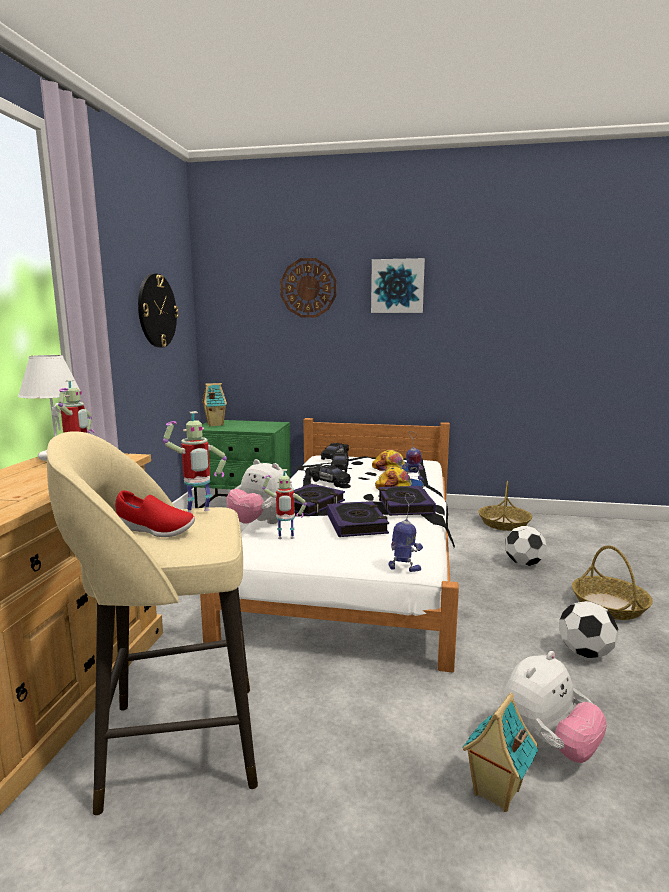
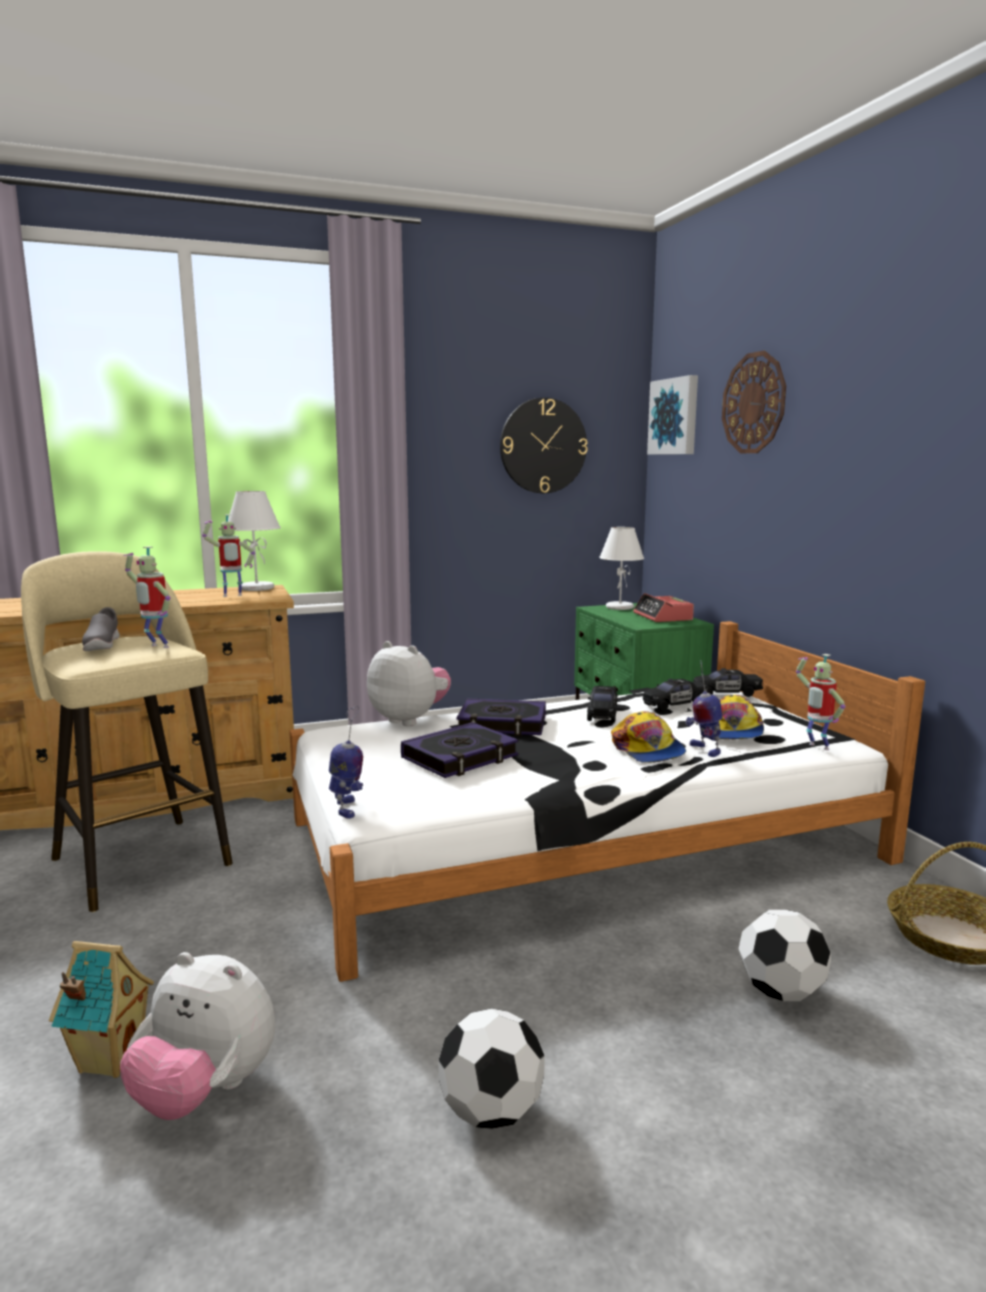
camera: 60 degrees right, 0 degrees up
red shoe [115,490,195,537] -> grey shoe [82,607,120,651]
toy house [202,383,227,426] -> white table lamp [599,527,644,610]
plush toy [226,459,292,524] -> plush toy turned 120 degrees clockwise [367,641,451,726]
toy robot [262,469,307,539] -> toy robot moved to [796,654,846,750]
picture [371,258,425,313] -> picture moved to [647,375,698,455]
book [378,486,436,516] -> none
basket [572,545,653,620] -> none
none -> alarm clock [633,593,694,622]

